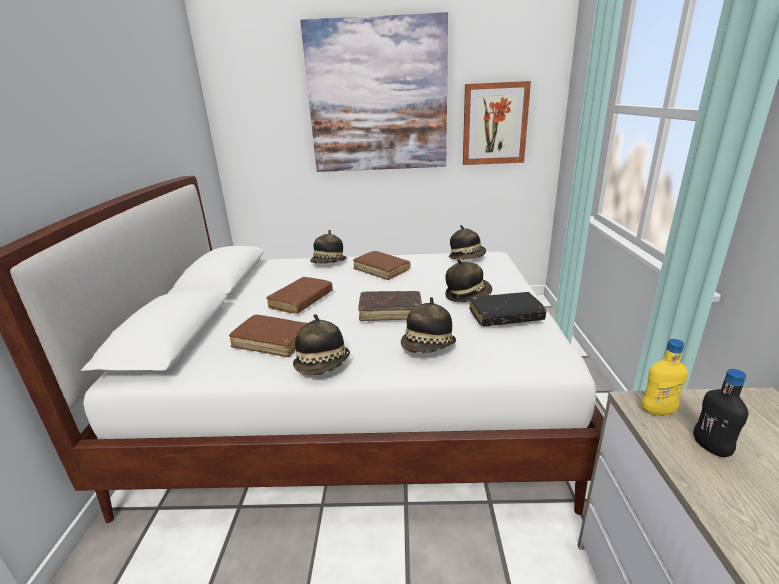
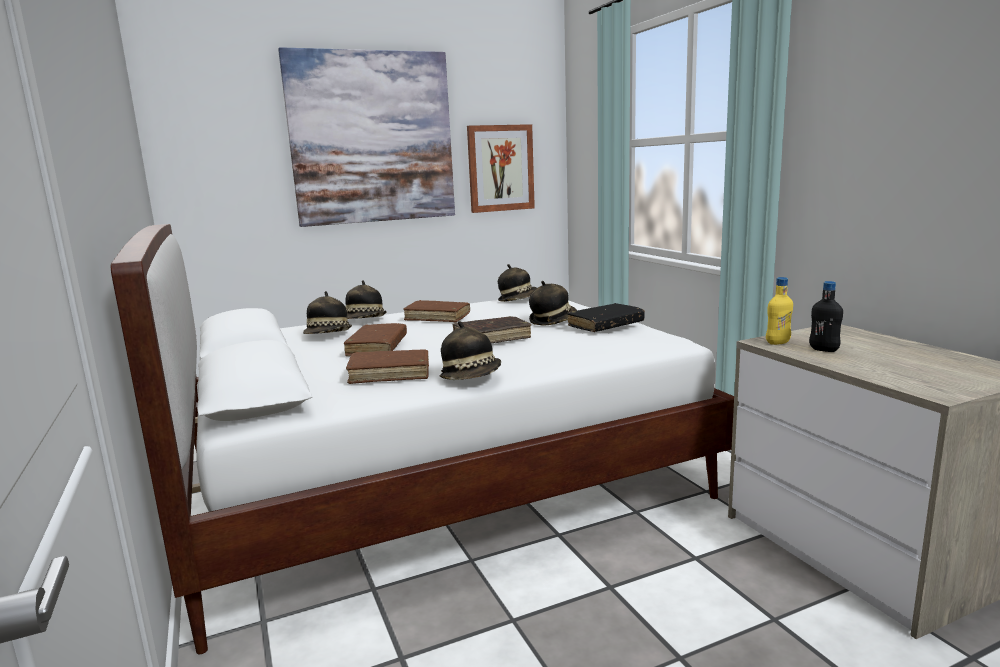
camera: 25 degrees left, 10 degrees down
hat [401,297,456,353] -> hat moved to [303,291,352,334]

